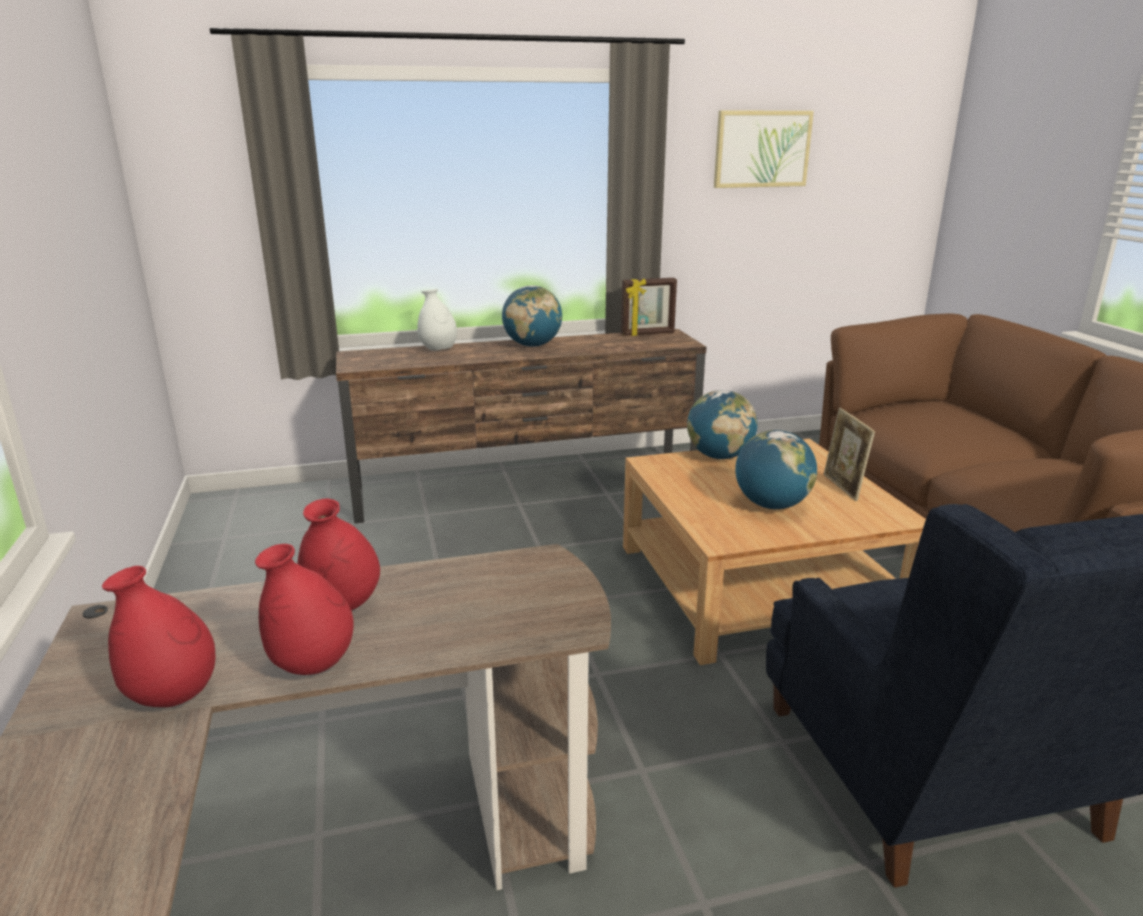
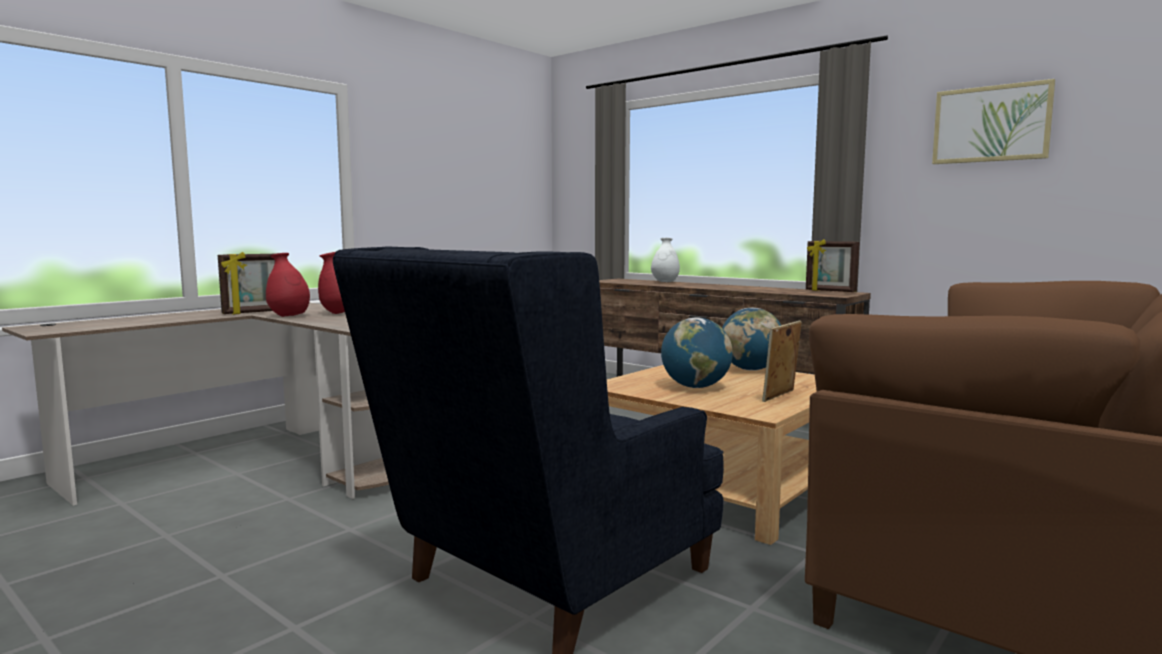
camera: 55 degrees right, 15 degrees down
red vase [102,566,216,707] -> picture frame [218,252,275,314]
globe [502,285,562,347] -> none

